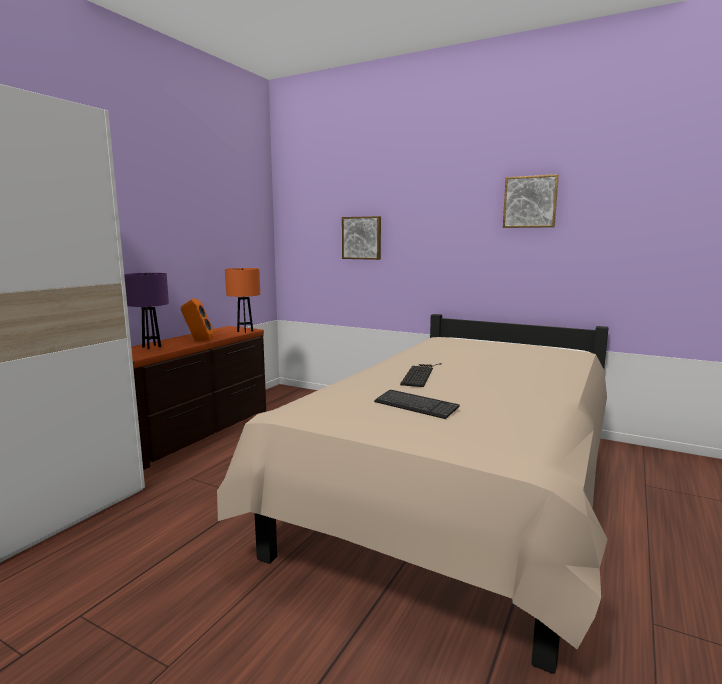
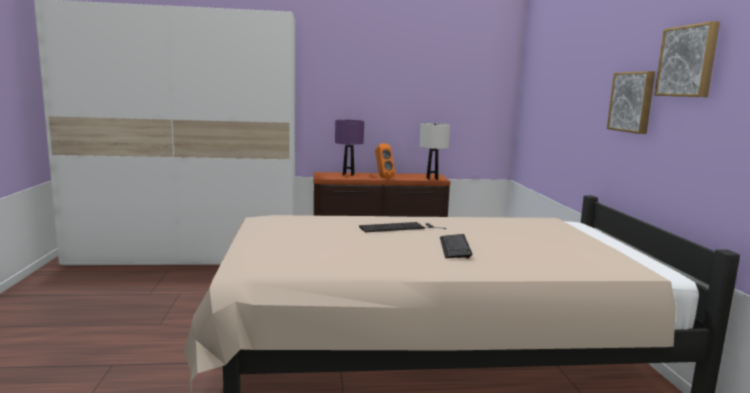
camera: 55 degrees right, 0 degrees up
orange table lamp [225,268,260,333] -> white table lamp [420,123,450,180]
picture [342,216,381,260] -> picture moved to [607,71,655,134]
keyboard [374,390,460,419] -> keyboard moved to [440,234,473,259]

